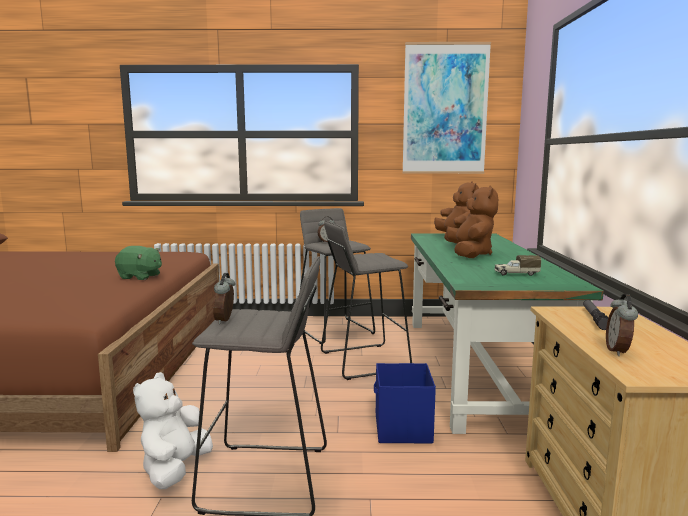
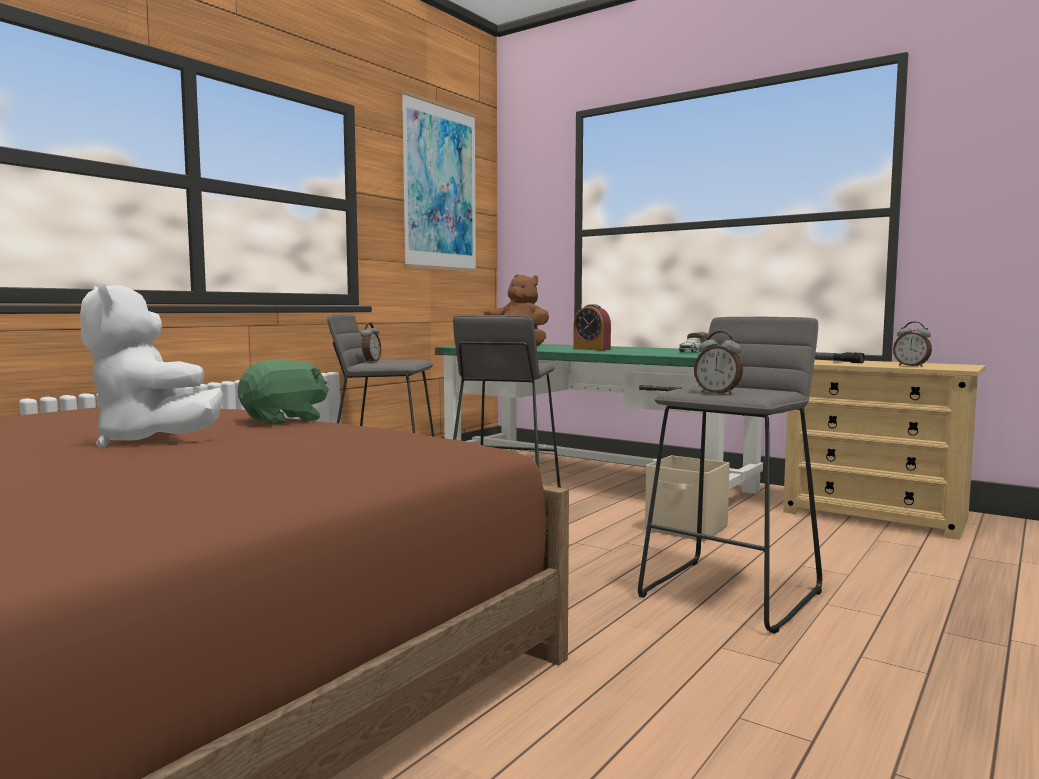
camera: 55 degrees left, 5 degrees down
white plush toy [133,372,213,489] -> white plush toy moved to [80,281,223,447]
blue storage box [374,363,436,443] -> beige storage box [645,455,730,542]
brown plush toy [446,185,498,258] -> alarm clock [573,304,611,350]

